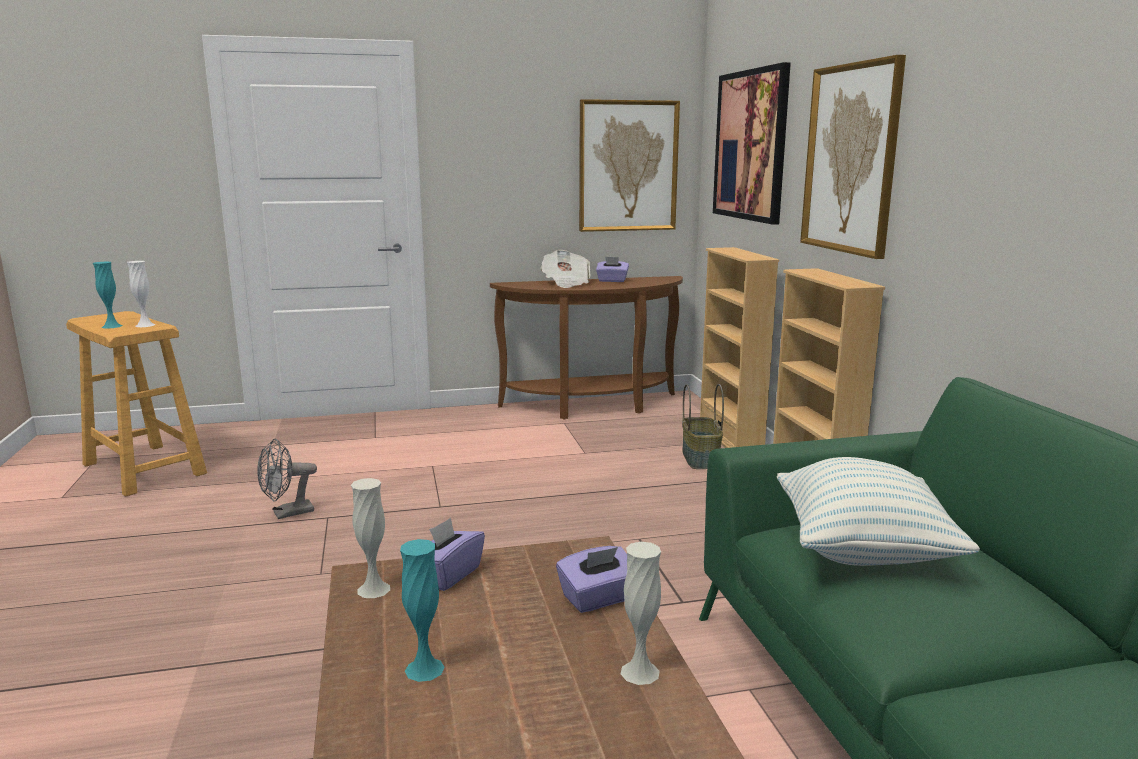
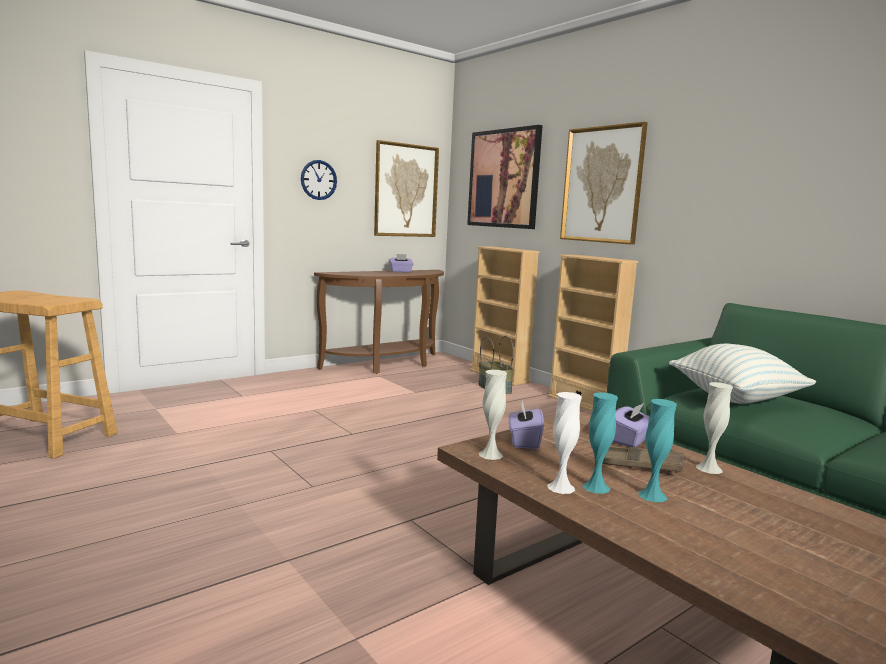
camera: 25 degrees left, 5 degrees down
turquoise vase [93,262,122,329] -> turquoise vase moved to [638,399,677,502]
white vase [127,261,155,327] -> white vase moved to [548,392,582,494]
grey fan [257,439,317,519] -> none
newspaper [540,250,590,288] -> none
none -> wall clock [301,160,337,200]
none -> brown tray [602,446,683,473]

